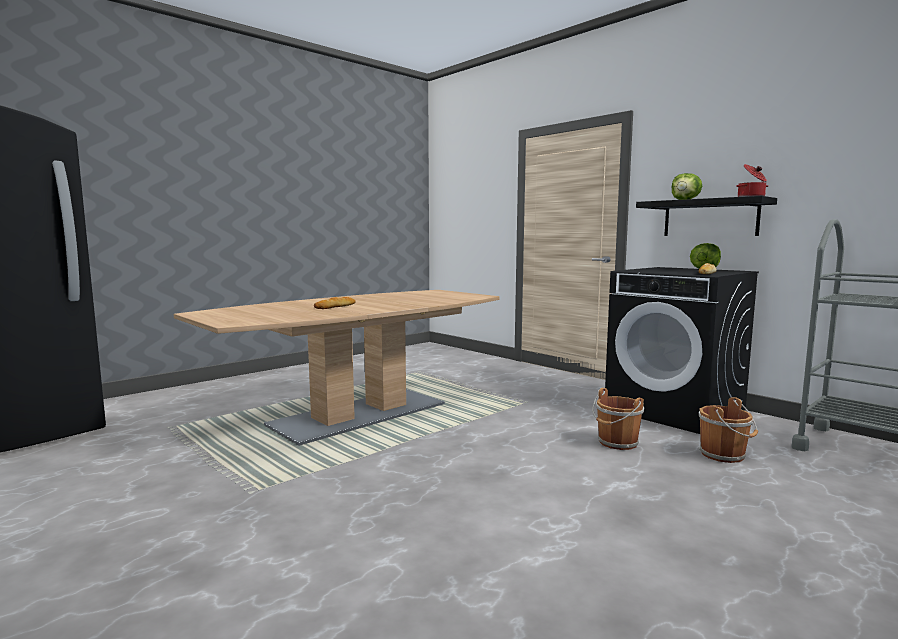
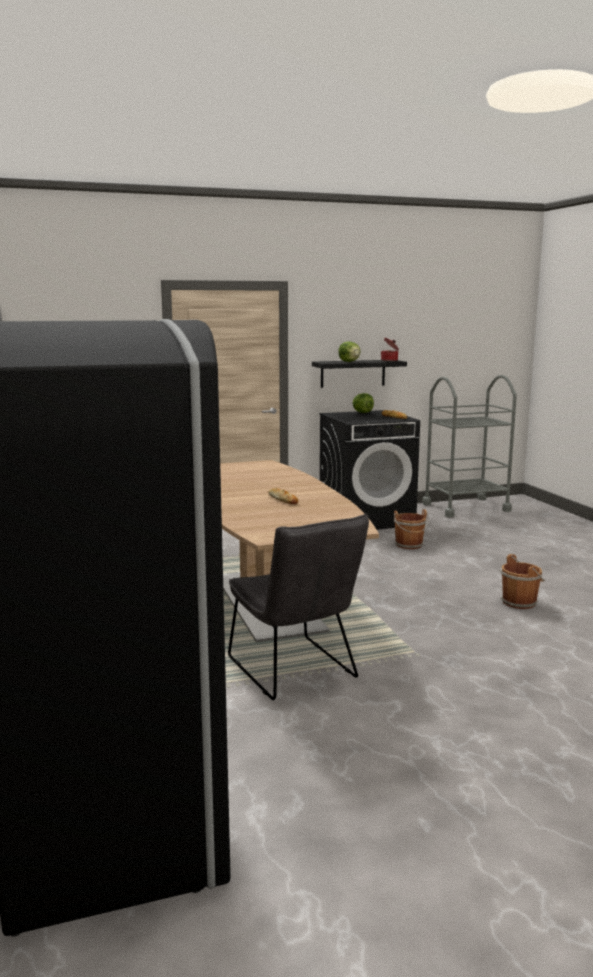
camera: 65 degrees left, 5 degrees up
brown bucket [698,397,758,463] -> brown bucket moved to [499,554,545,609]
none -> grey chair [228,513,369,700]

